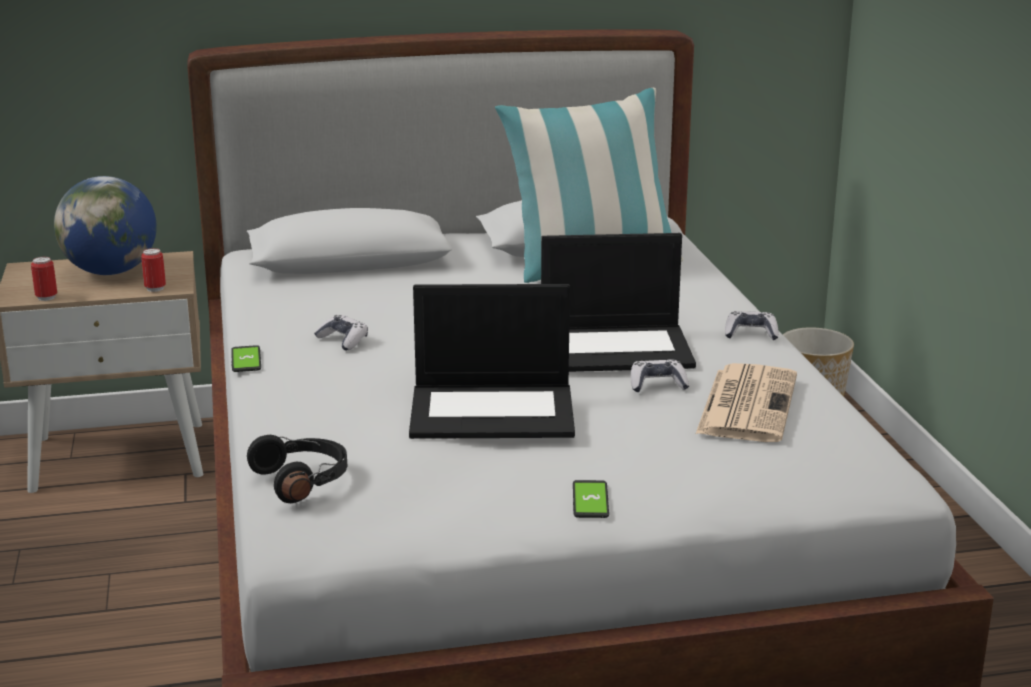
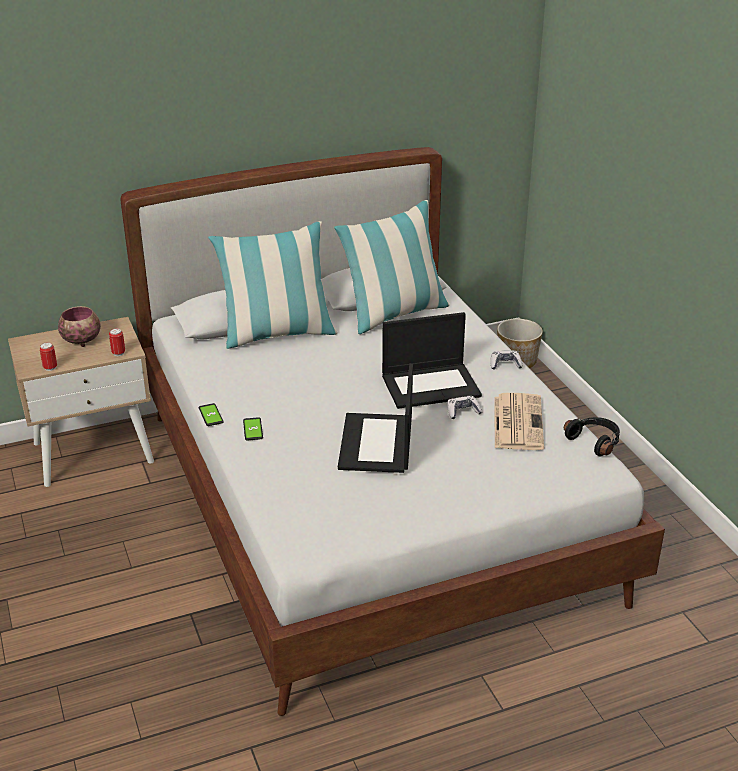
camera: 10 degrees left, 10 degrees up
globe [54,176,157,275] -> bowl [58,306,101,347]
black headphones [247,435,347,503] -> black headphones moved to [564,417,620,457]
game controller [314,315,368,351] -> none
laptop [409,284,575,439] -> laptop turned 105 degrees clockwise [338,363,413,473]
phone [573,480,609,518] -> phone moved to [243,417,263,441]
none -> pillow [208,221,338,349]

